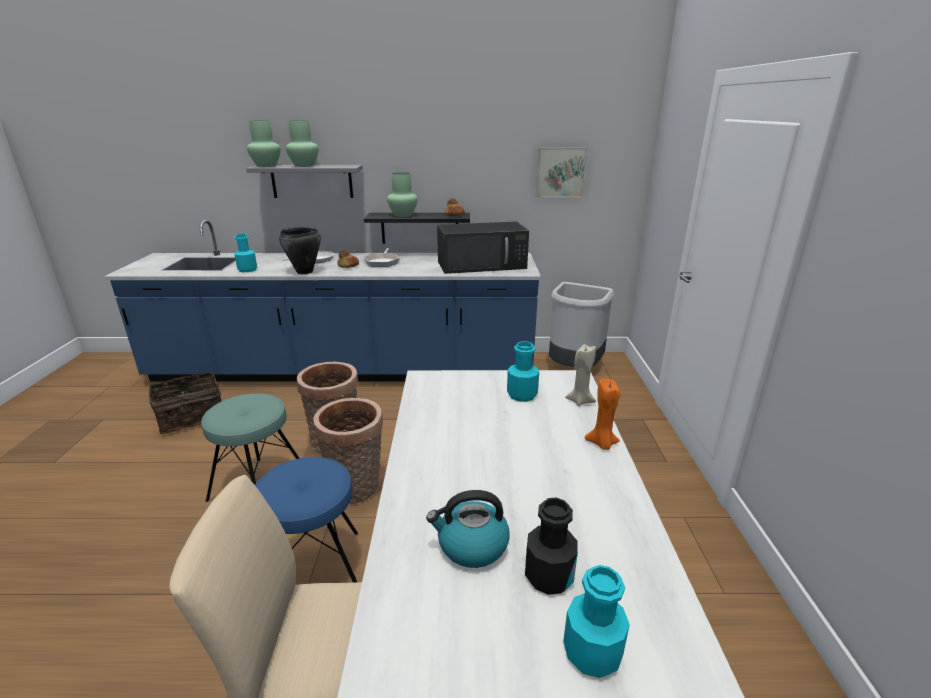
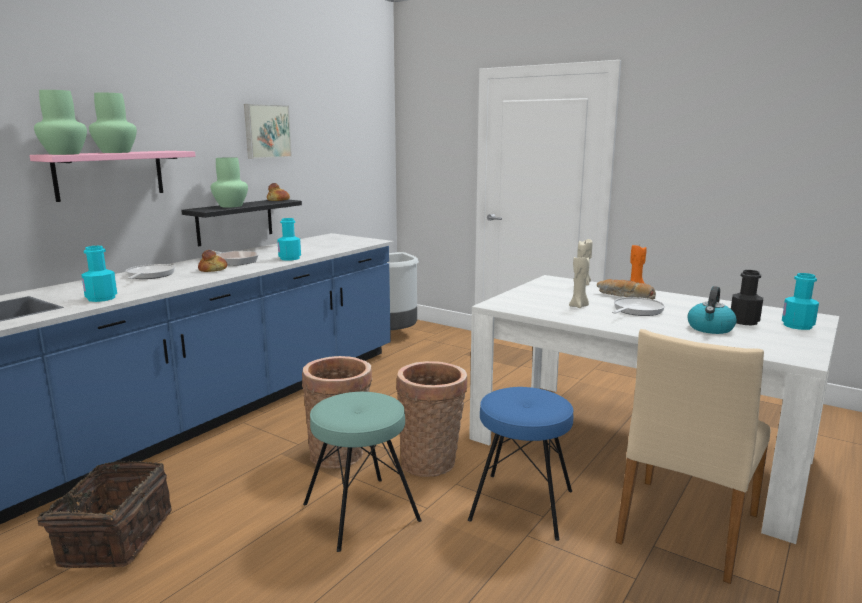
camera: 55 degrees left, 10 degrees down
grey shelf [246,165,363,198] -> pink shelf [29,151,196,202]
black cooking pot [279,227,321,274] -> none
black microwave [437,221,529,274] -> none
turquoise bottle [507,341,539,402] -> turquoise bottle moved to [277,218,301,261]
picture [536,148,587,197] -> picture moved to [244,104,292,159]
none -> beige candle [569,256,589,308]
none -> bread [597,279,656,299]
none -> frying pan [612,297,665,316]

